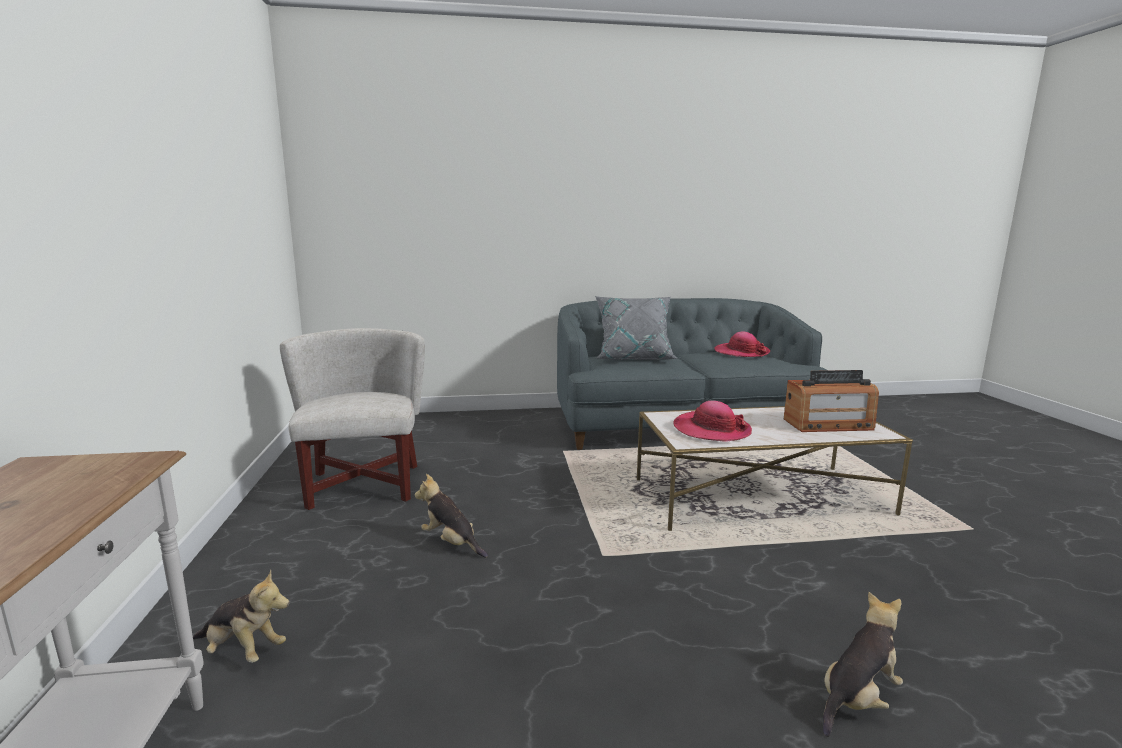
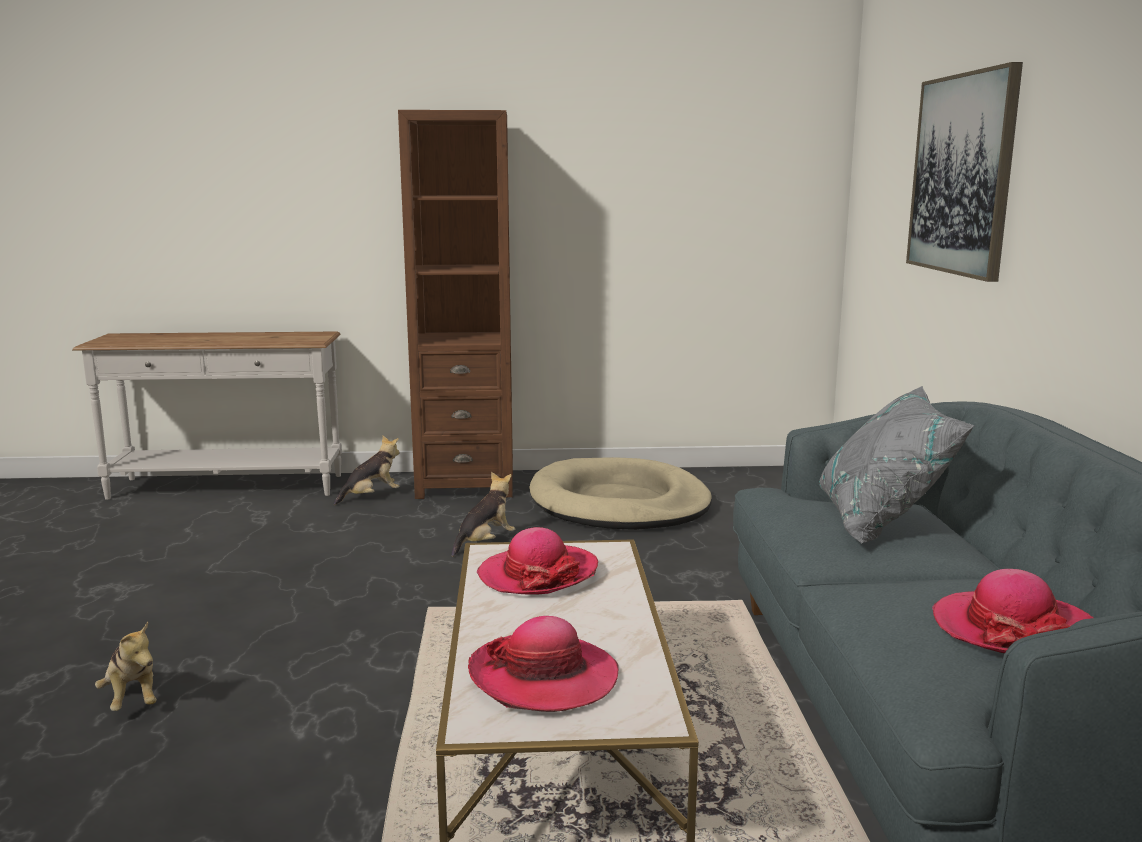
camera: 95 degrees right, 0 degrees up
plush toy [193,569,289,663] -> plush toy turned 150 degrees counterclockwise [334,436,400,505]
white armchair [280,328,425,510] -> beige dog bed [529,457,712,530]
radio [784,370,879,432] -> hat [468,616,619,712]
none -> brown bookcase [398,110,513,499]
none -> picture [906,62,1023,282]

